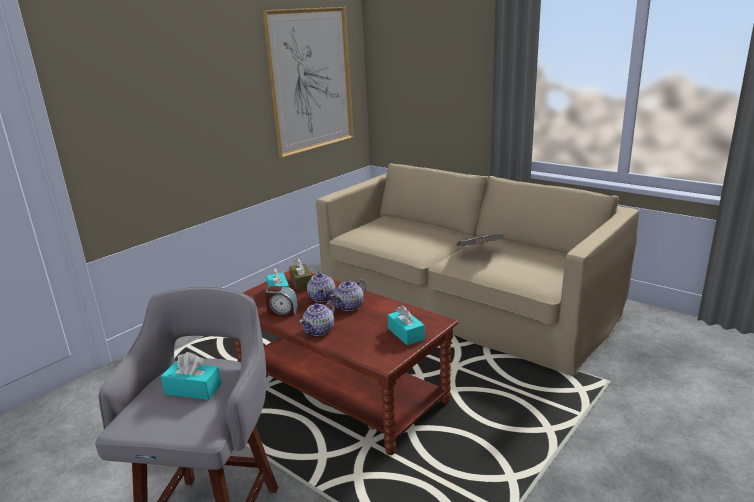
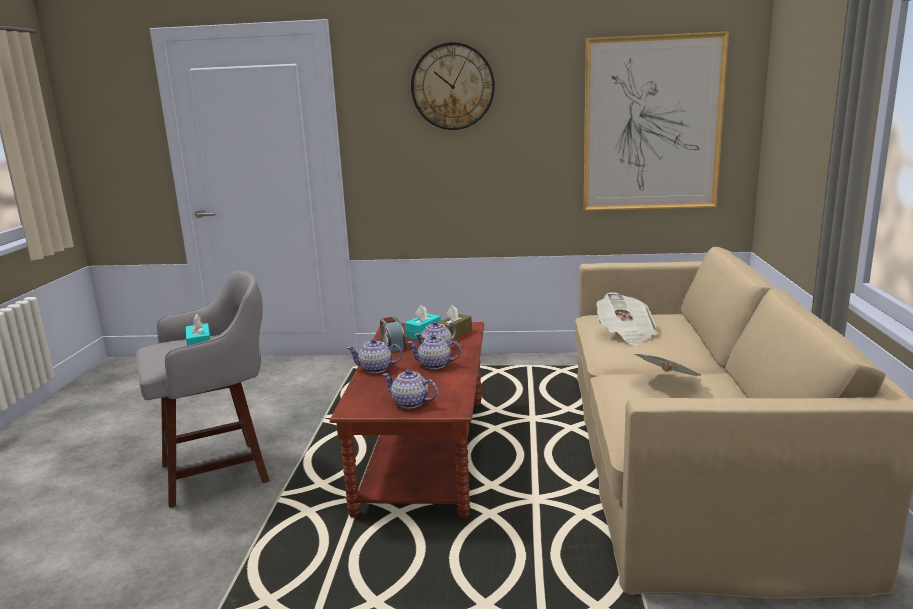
camera: 55 degrees right, 5 degrees down
turquoise tissue box [388,305,425,345] -> teapot [382,369,438,409]
none -> wall clock [411,42,495,130]
none -> newspaper [596,292,658,345]

